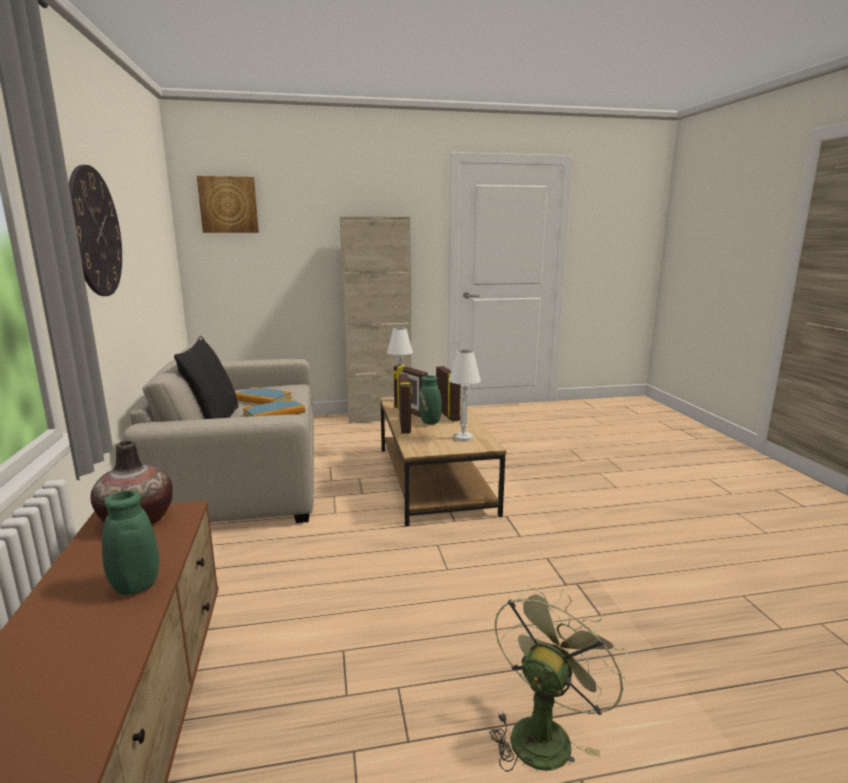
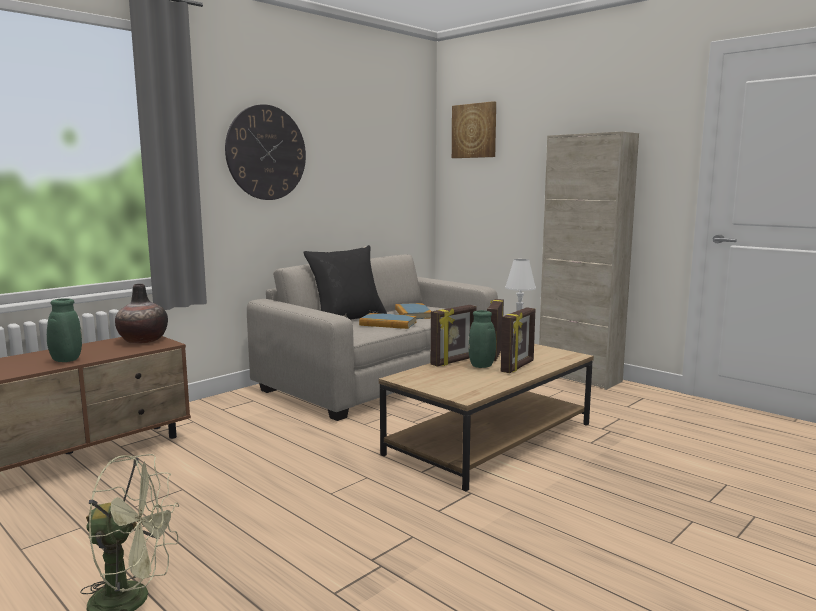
camera: 55 degrees right, 5 degrees down
white table lamp [449,350,481,442] -> none

